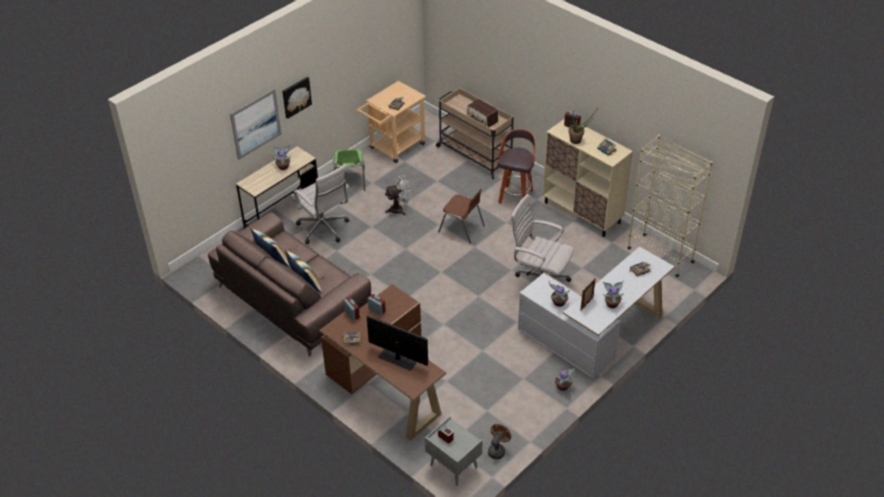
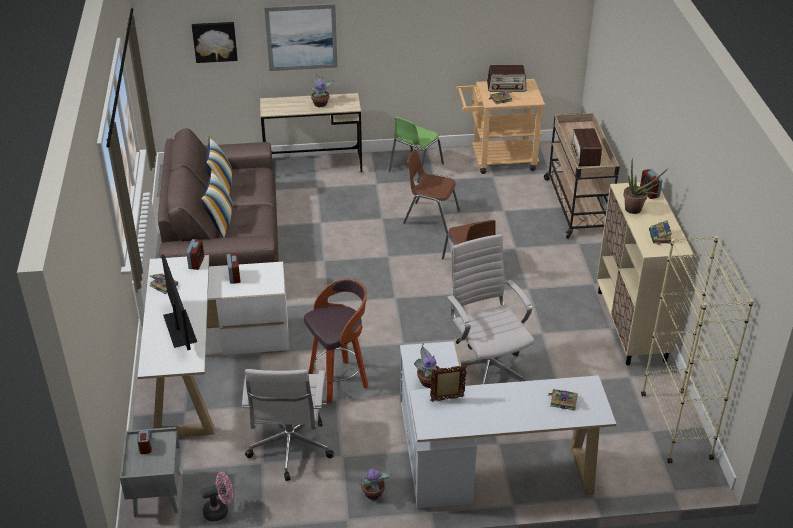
camera: 40 degrees right, 5 degrees down
picture [282,77,312,119] -> picture moved to [192,22,238,63]
white office chair [291,164,350,244] -> white office chair moved to [242,369,334,481]
brown desk [319,284,446,441] -> white desk [137,255,289,438]
white fan [385,175,413,215] -> brown chair [403,149,460,234]
brown fan [488,424,511,459] -> pink fan [201,472,233,522]
stool [498,129,536,204] -> stool moved to [304,279,368,403]
potted plant [603,281,624,308] -> none
none -> radio [487,65,526,92]

